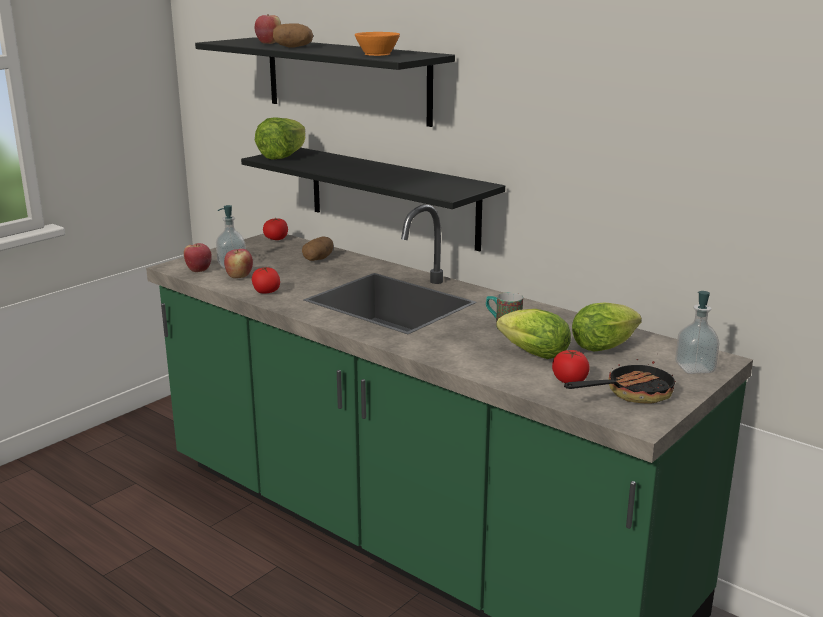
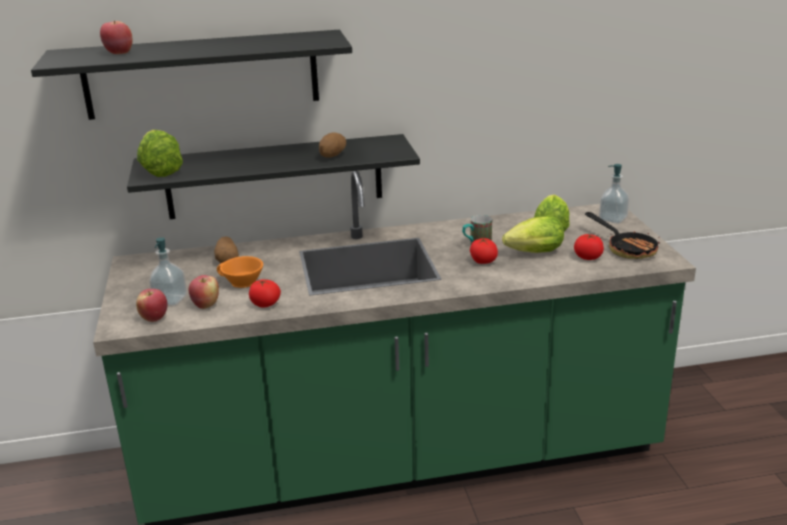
camera: 50 degrees left, 5 degrees up
tomato [263,218,288,240] -> tomato moved to [470,238,498,264]
potato [273,23,313,48] -> potato moved to [319,132,346,157]
orange cup [355,32,400,56] -> orange cup moved to [217,256,263,288]
frying pan [564,359,676,403] -> frying pan turned 135 degrees clockwise [585,212,660,259]

